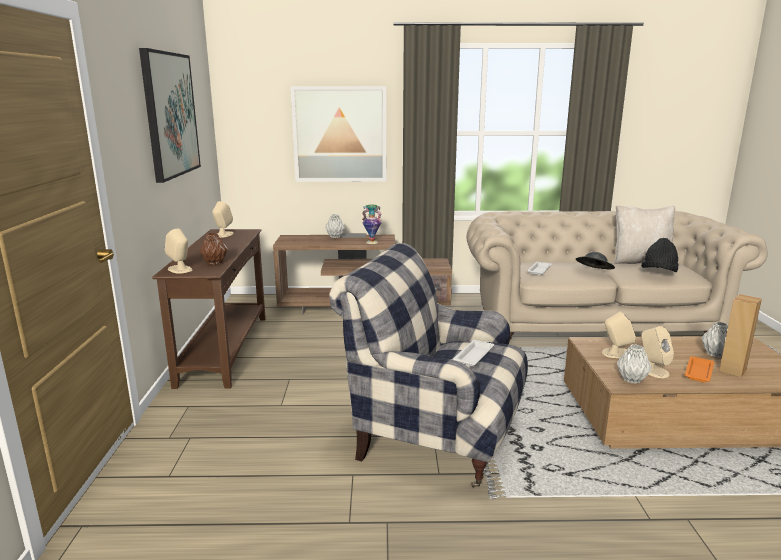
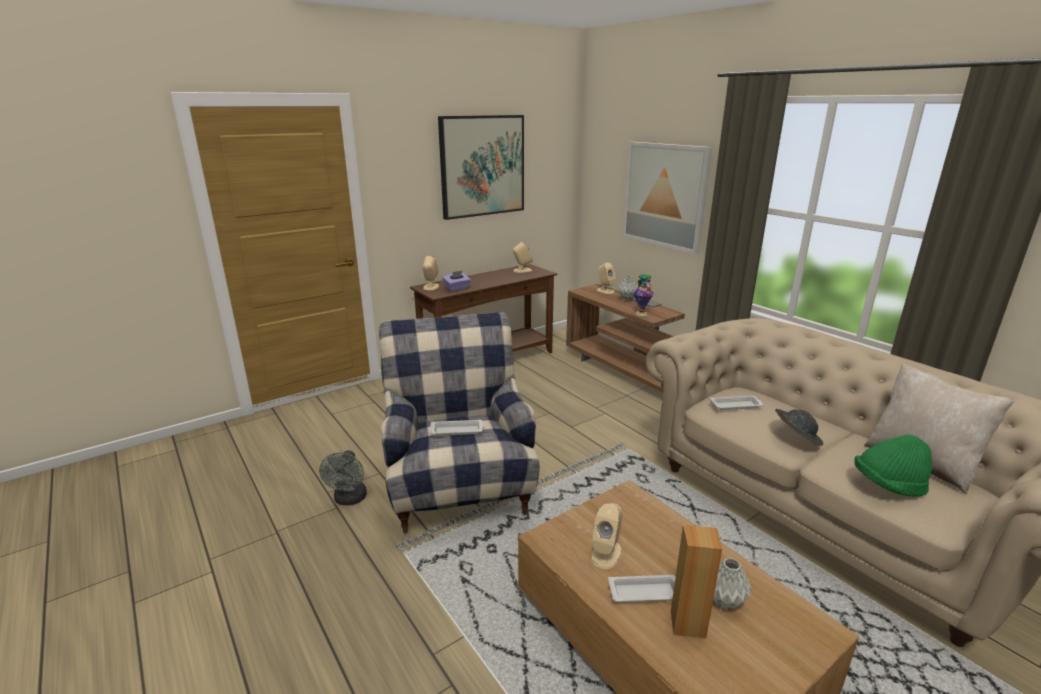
camera: 55 degrees right, 5 degrees up
brown vase [200,233,228,265] -> purple tissue box [442,271,471,292]
beige speaker [601,311,636,358] -> beige speaker moved to [596,262,616,294]
grey vase [617,344,652,384] -> none
black hat [641,238,678,272] -> green hat [854,435,932,497]
orange tray [685,356,714,383] -> white tray [608,575,676,602]
none -> grey fan [319,450,367,505]

